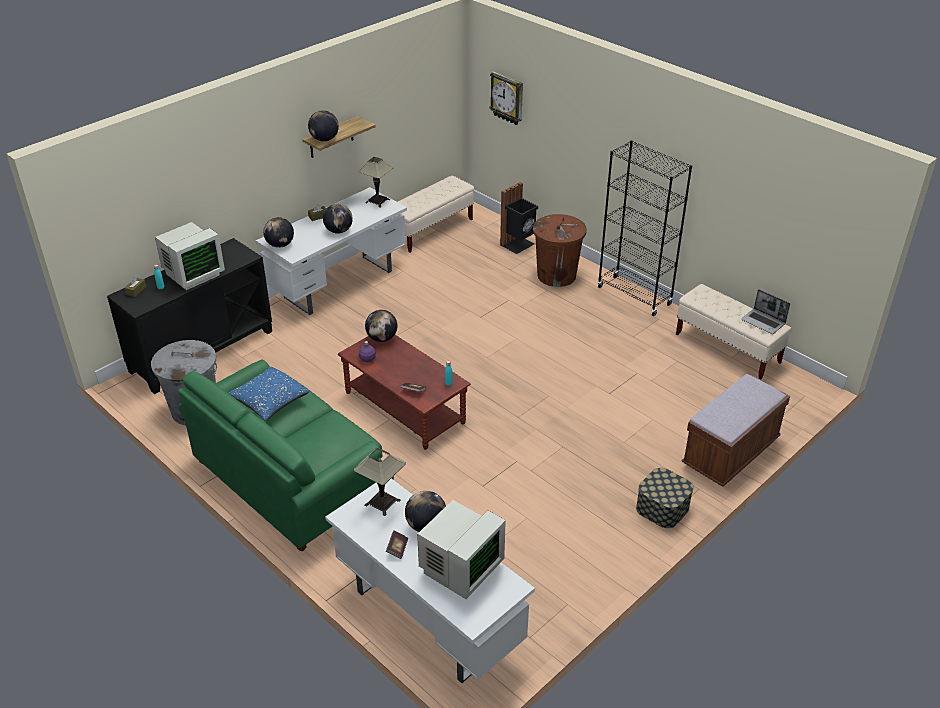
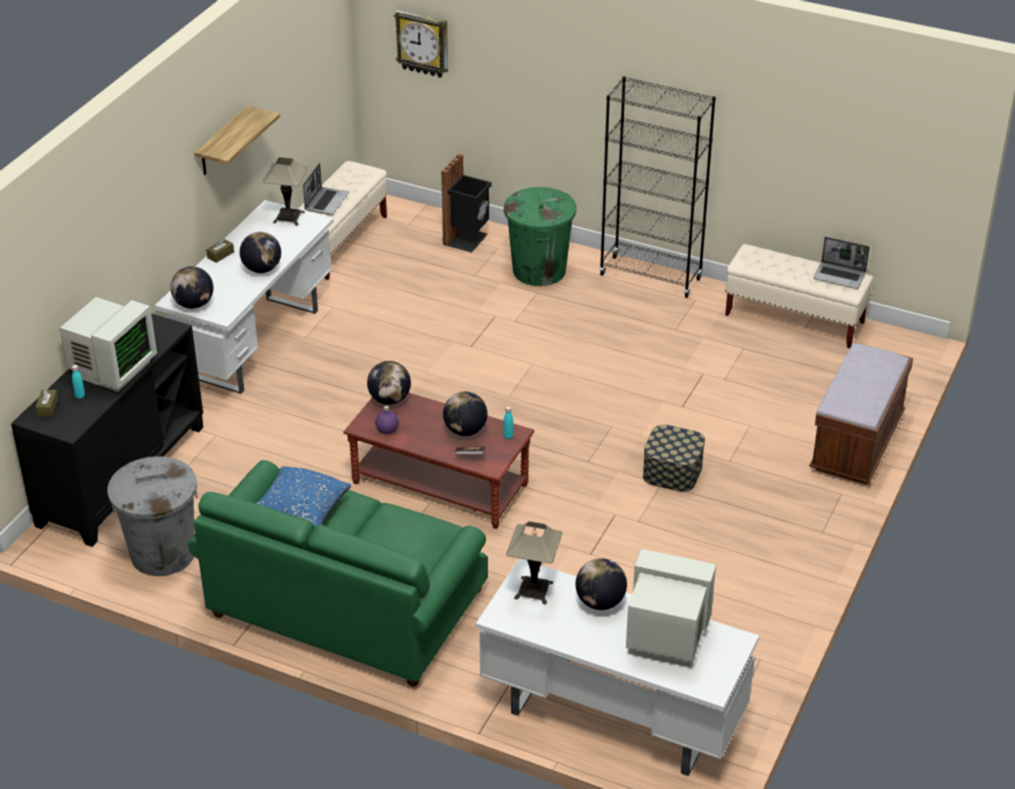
camera: 20 degrees left, 0 degrees up
globe [308,110,339,141] -> globe moved to [443,392,488,436]
book [386,530,408,559] -> none
monitor [417,500,506,599] -> monitor turned 90 degrees counterclockwise [626,549,716,667]
brown trash can [533,214,587,287] -> green trash can [504,187,576,286]
storage box [636,468,694,528] -> storage box moved to [643,425,705,492]
none -> laptop [303,163,349,215]

